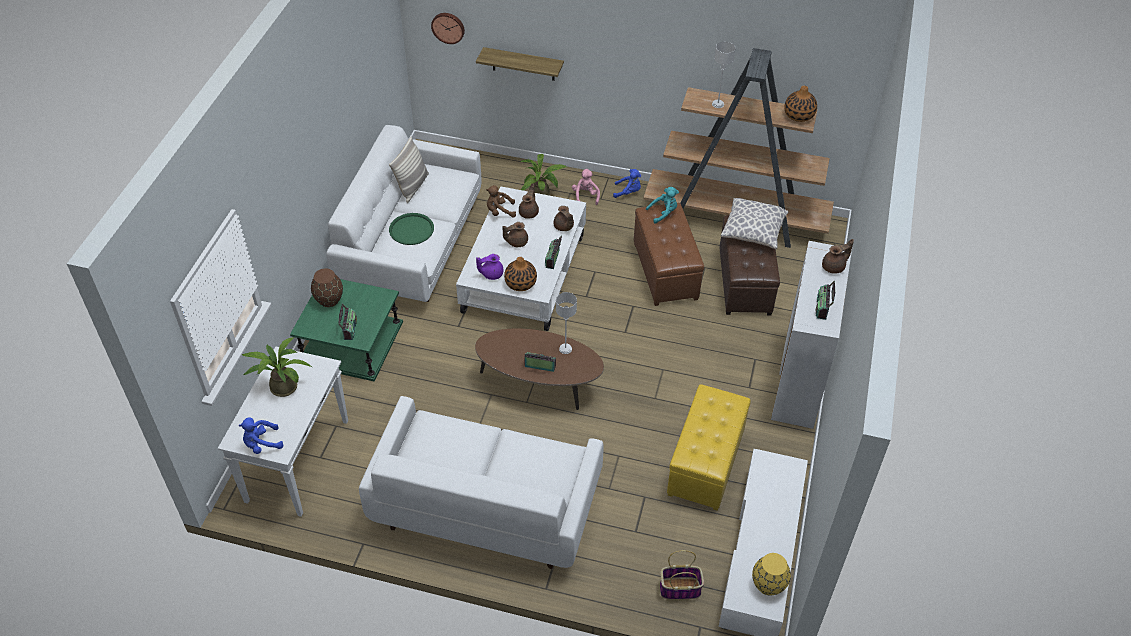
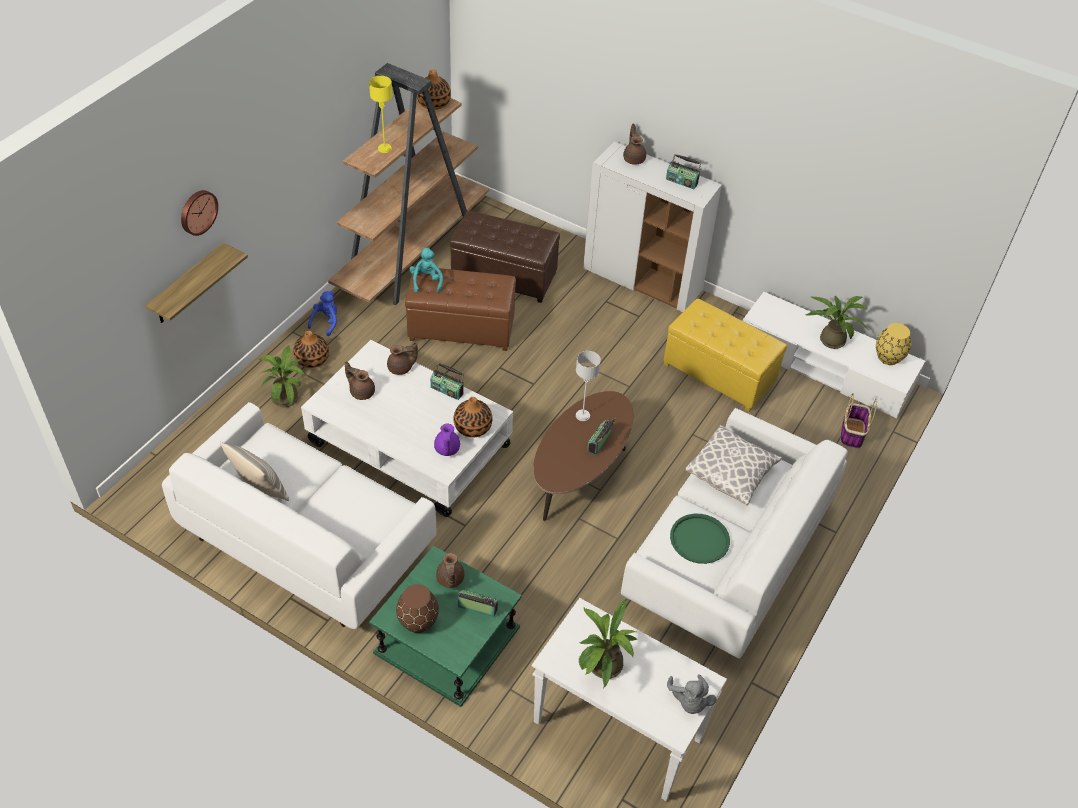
camera: 75 degrees left, 0 degrees up
blue plush toy [239,417,284,454] -> grey plush toy [667,674,717,714]
green tray [389,213,434,245] -> green tray moved to [670,514,730,564]
wall clock [431,13,465,44] -> wall clock moved to [181,190,218,236]
brown plush toy [486,185,516,218] -> none
brown teapot [503,222,528,247] -> brown teapot moved to [436,553,465,588]
pink plush toy [572,169,600,205] -> vase [293,331,329,368]
grey table lamp [712,42,735,108] -> yellow table lamp [369,76,392,153]
pillow [721,198,788,249] -> pillow moved to [685,425,782,506]
none -> potted plant [805,295,869,349]

